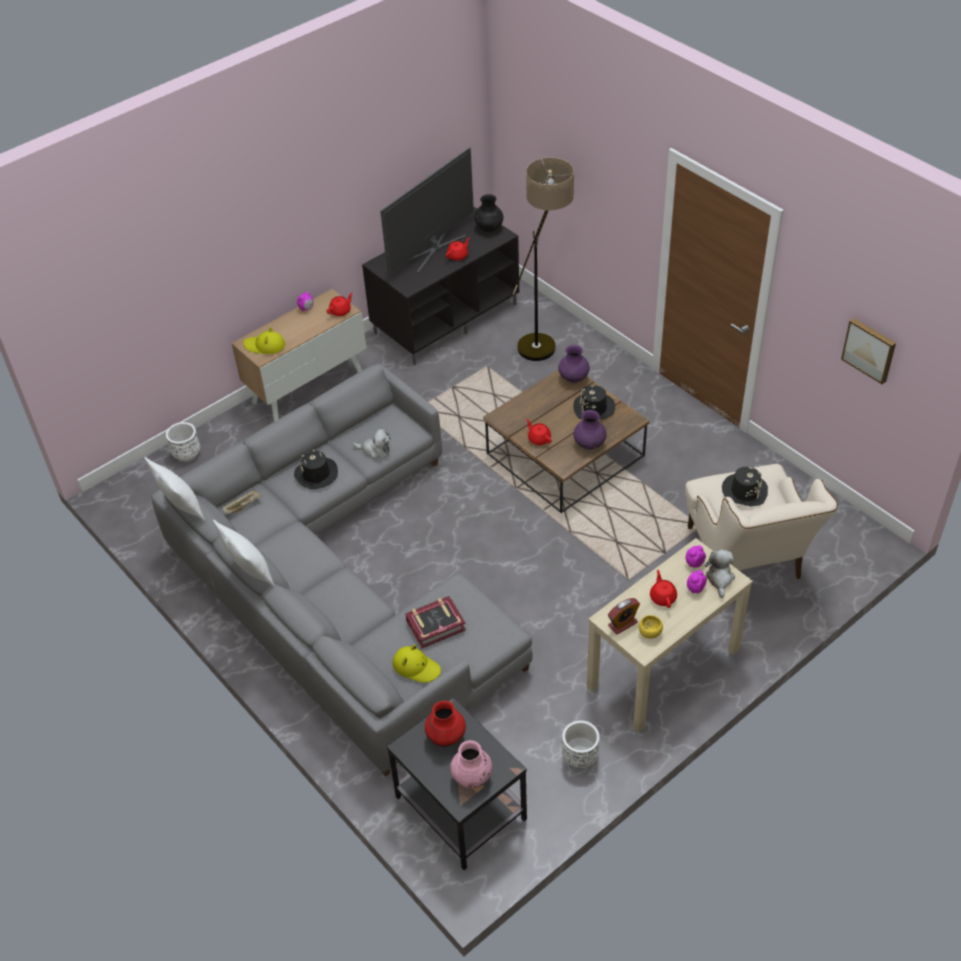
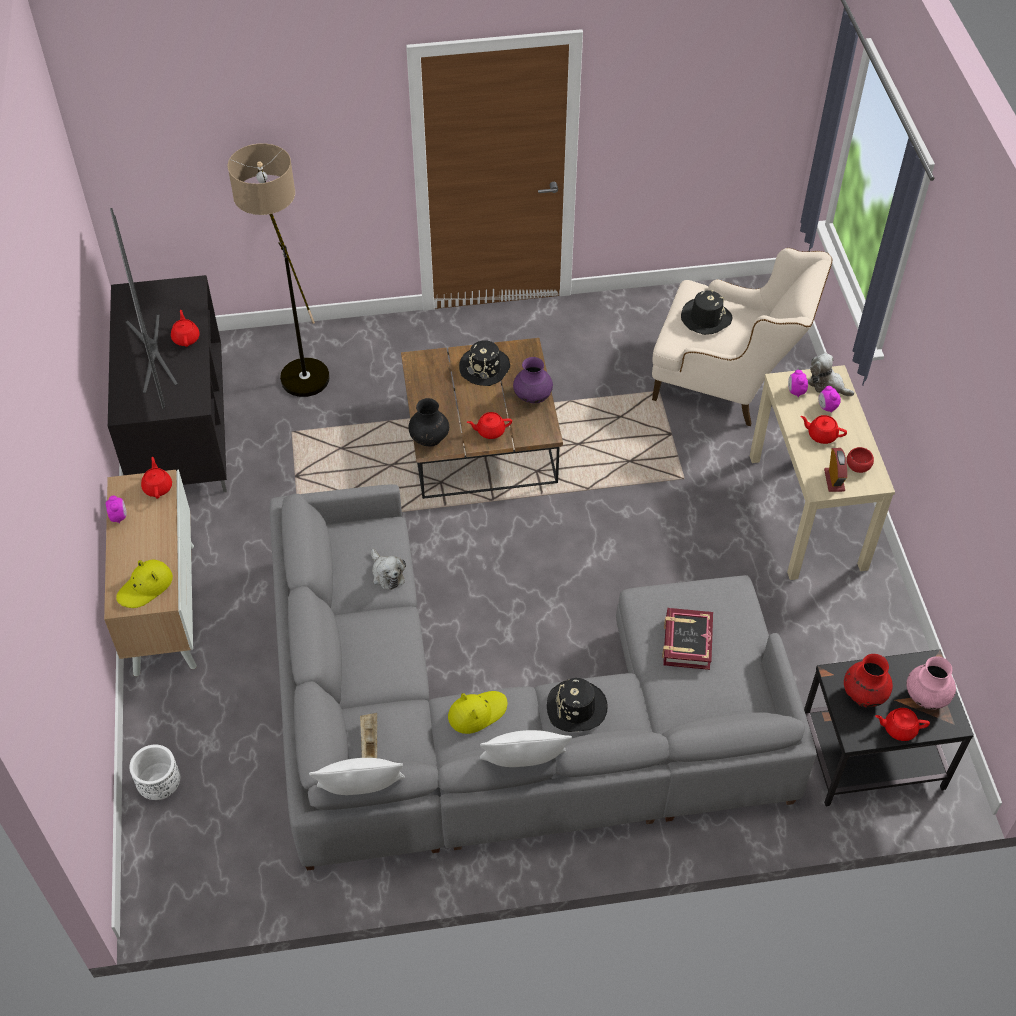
camera: 60 degrees left, 5 degrees up
black hat [294,450,338,489] -> black hat moved to [547,678,608,732]
plush toy [353,428,391,459] -> plush toy turned 105 degrees clockwise [371,549,406,590]
yellow hat [392,645,441,683] -> yellow hat moved to [448,691,507,734]
black vase [474,194,503,232] -> black vase moved to [408,398,449,447]
purple vase [558,345,590,383] -> none
white planter [562,720,600,768] -> none
yellow bowl [639,615,663,639] -> red bowl [847,447,874,473]
picture [841,318,896,384] -> none
none -> red teapot [875,708,930,741]

